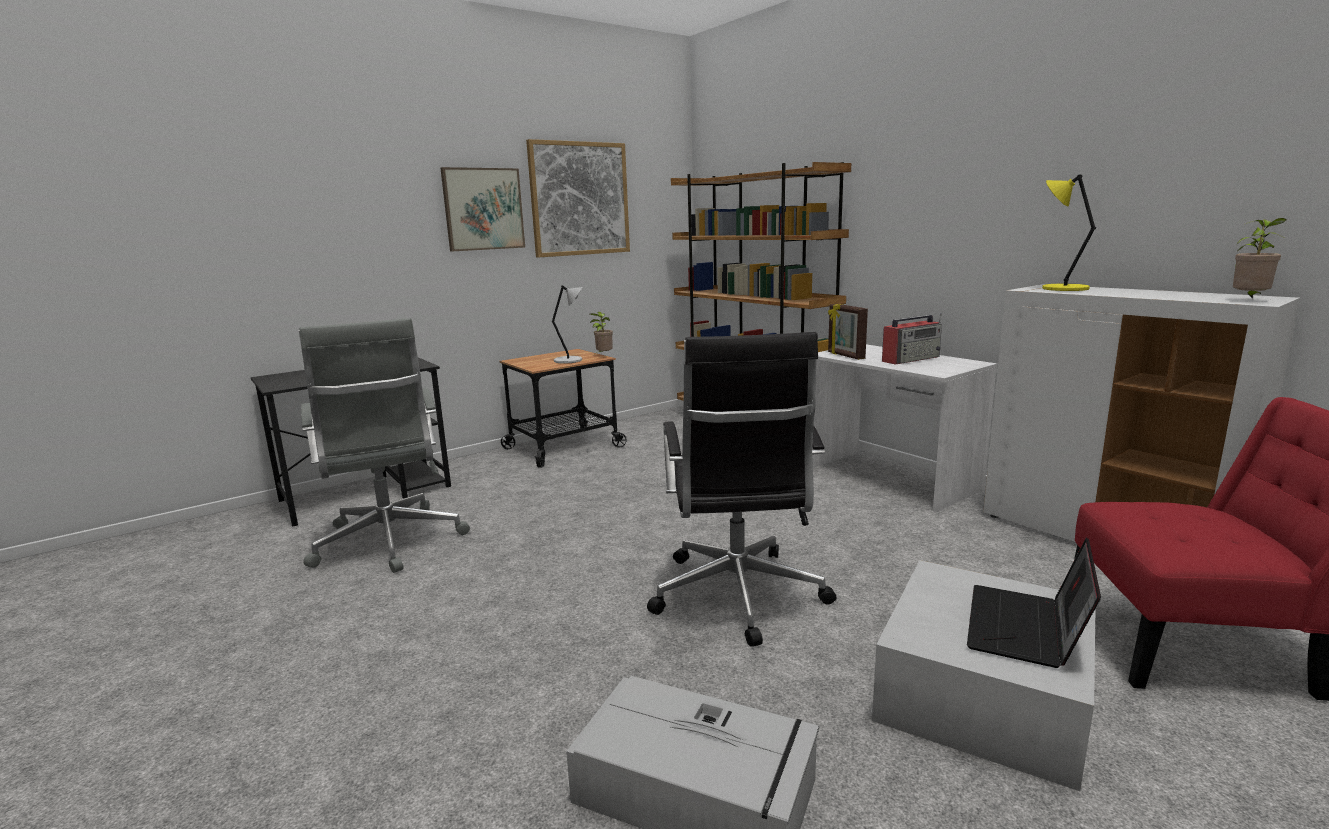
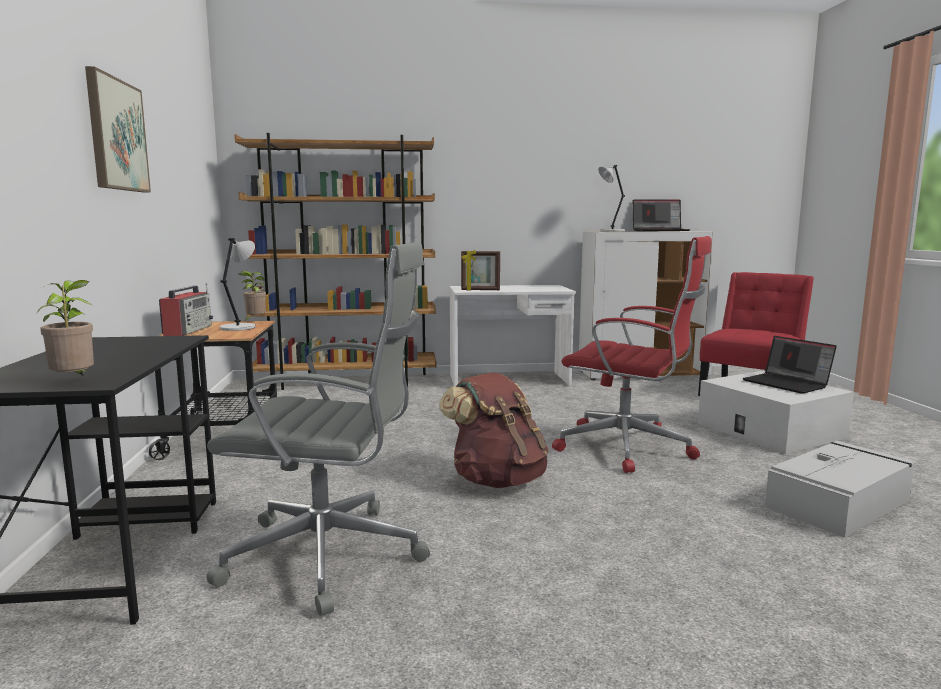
camera: 60 degrees left, 5 degrees down
picture [526,139,630,258] -> none
black office chair [647,332,836,647] -> red office chair [552,236,712,473]
radio [882,313,942,365] -> radio moved to [159,283,213,336]
yellow table lamp [1042,174,1096,291] -> grey table lamp [598,165,625,232]
potted plant [1233,218,1287,299] -> potted plant moved to [37,280,94,375]
none -> brown backpack [439,372,549,488]
none -> laptop [633,200,690,231]

